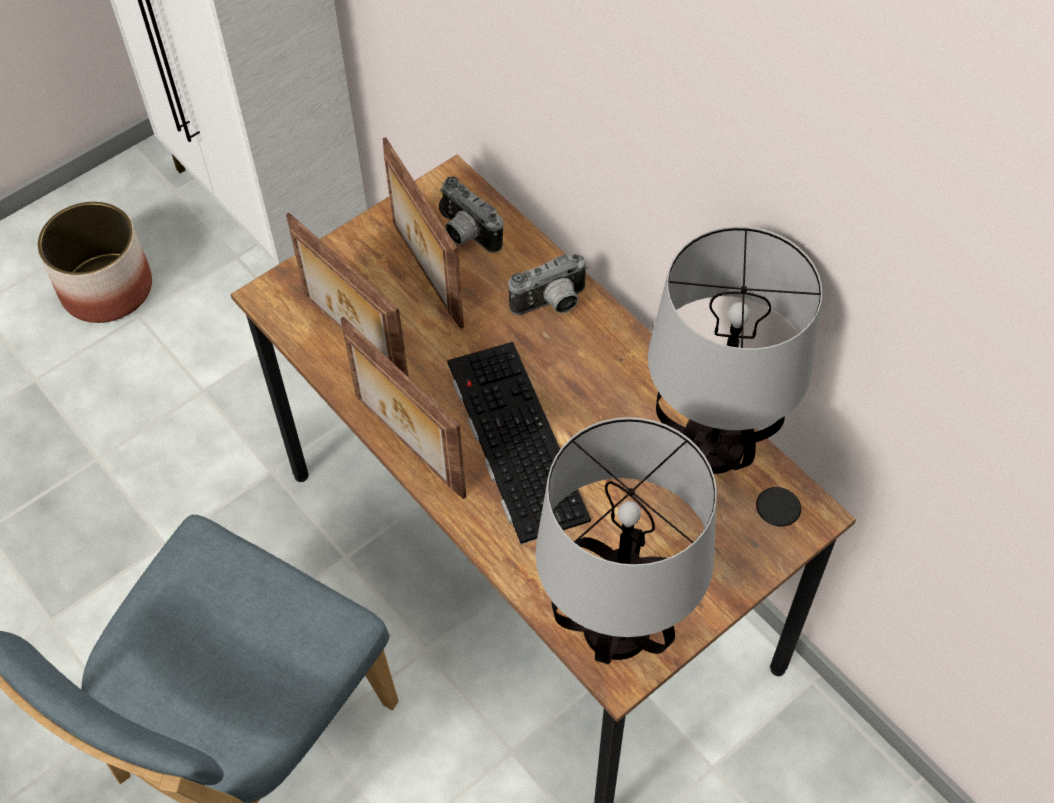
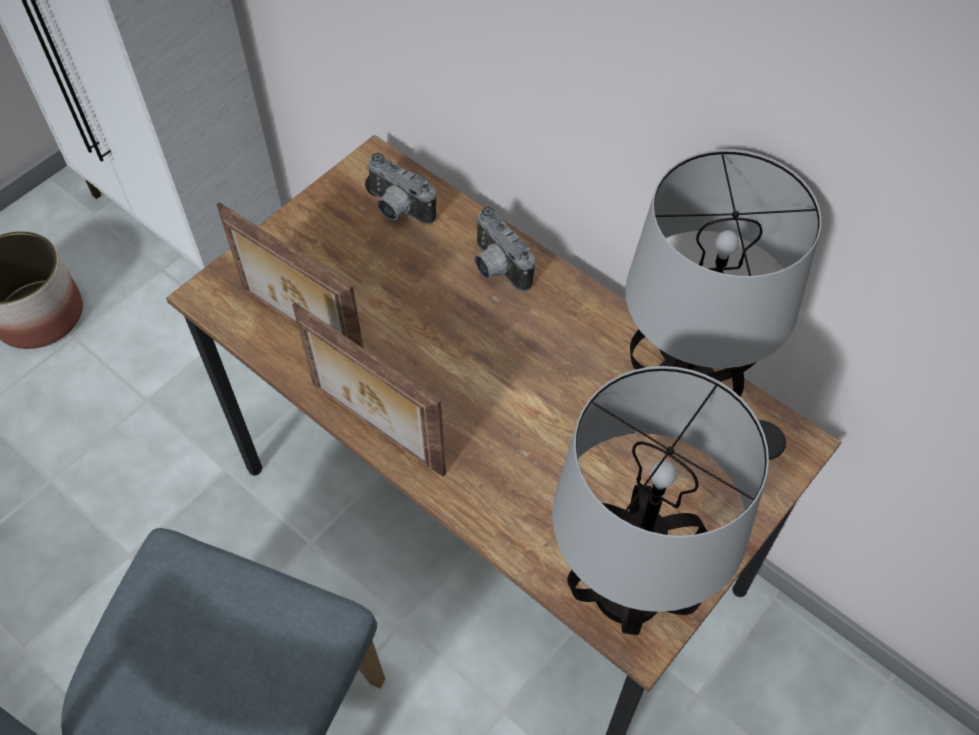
camera: 10 degrees left, 0 degrees up
picture frame [383,137,464,329] -> none
keyboard [447,342,591,545] -> none
camera [508,254,588,315] -> camera turned 90 degrees clockwise [475,207,535,292]

